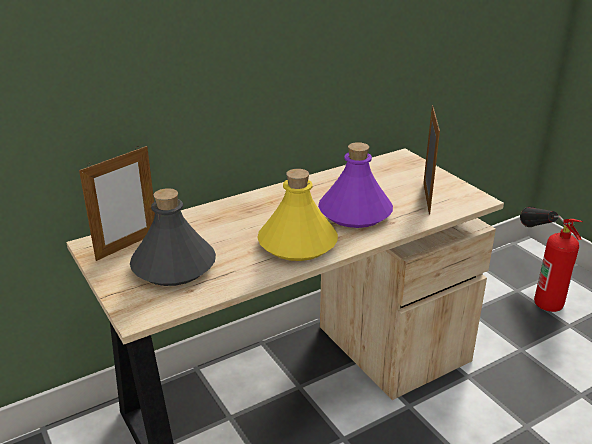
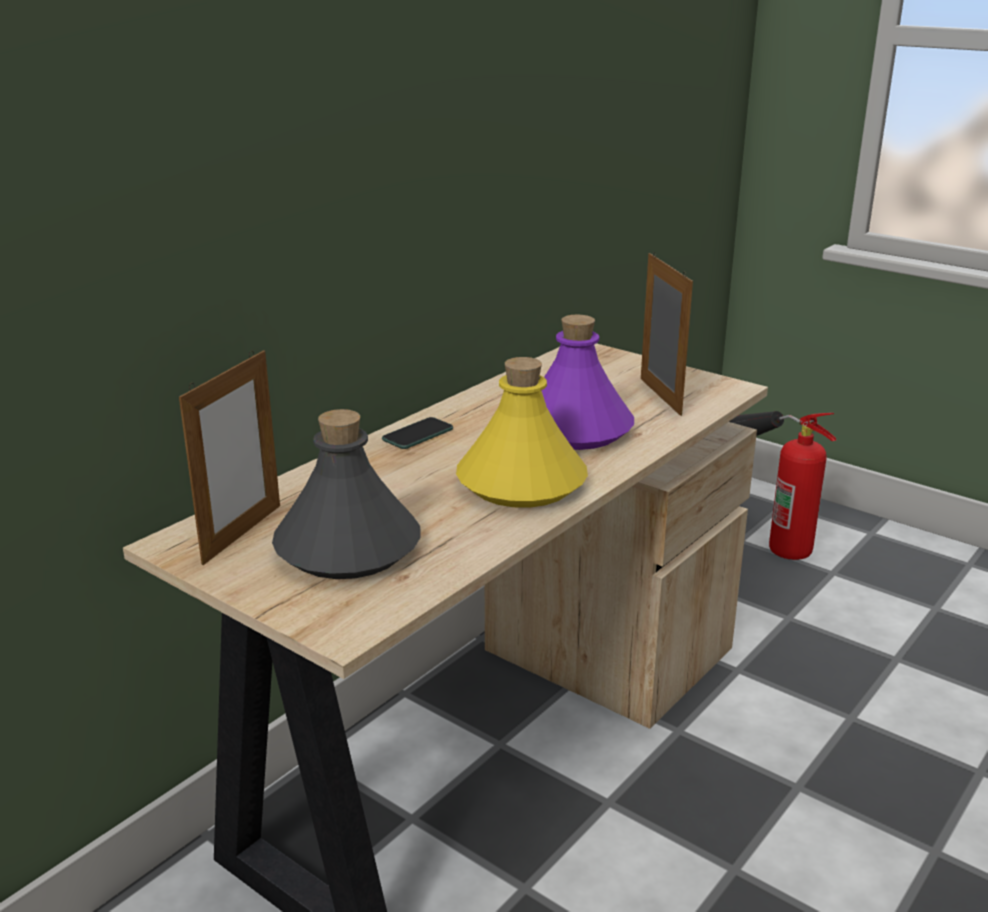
camera: 20 degrees left, 5 degrees down
none -> phone [382,417,453,449]

